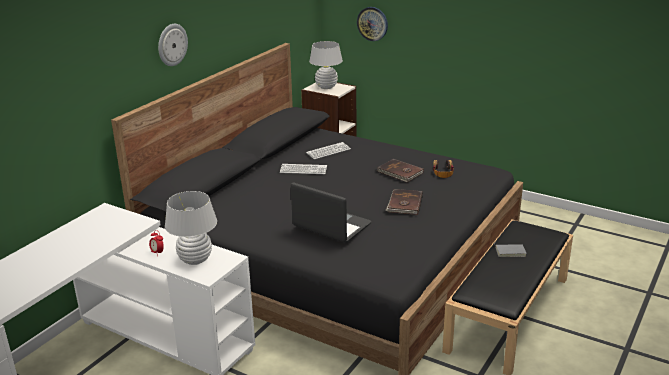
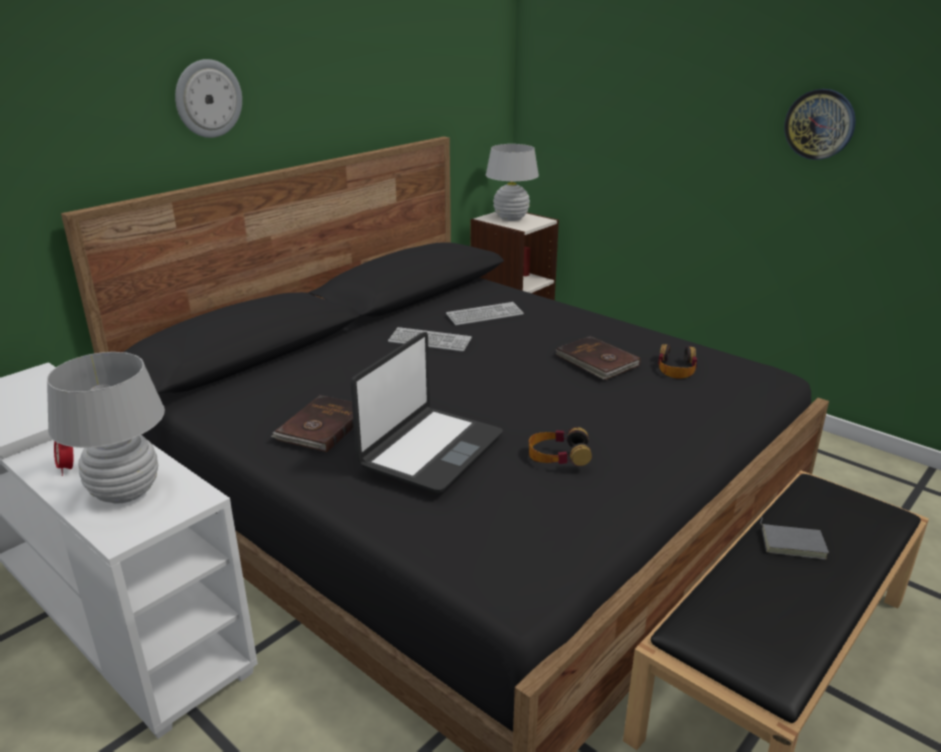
camera: 10 degrees right, 0 degrees up
laptop [291,183,371,243] -> laptop turned 75 degrees clockwise [351,332,503,493]
wall clock [357,7,388,41] -> wall clock moved to [784,89,856,160]
brown book [385,189,423,215] -> brown book moved to [271,395,354,452]
none -> headphones [529,427,592,466]

